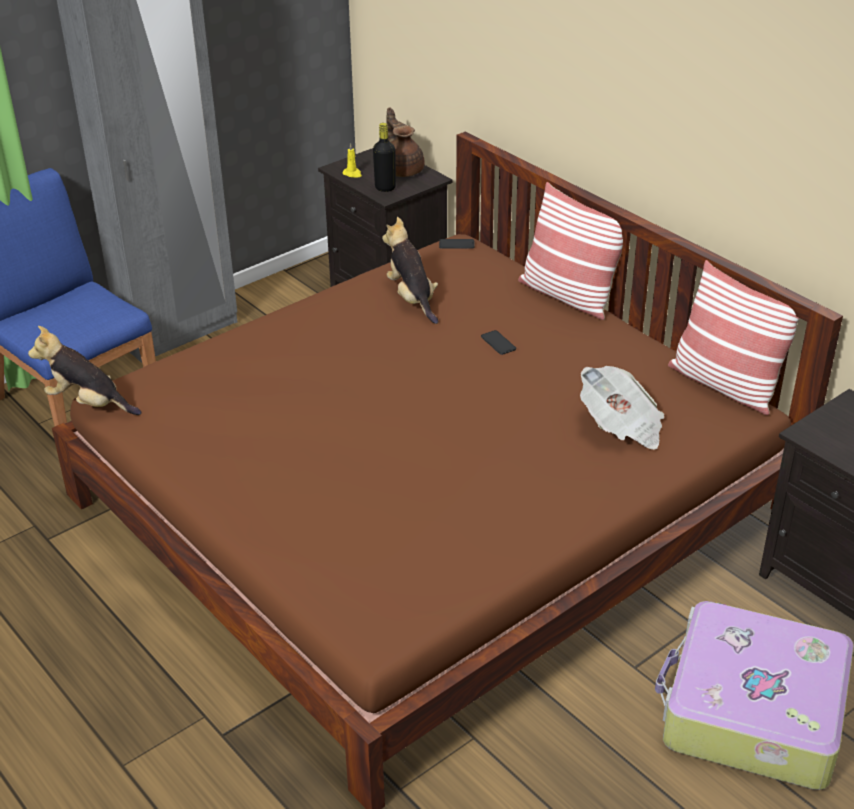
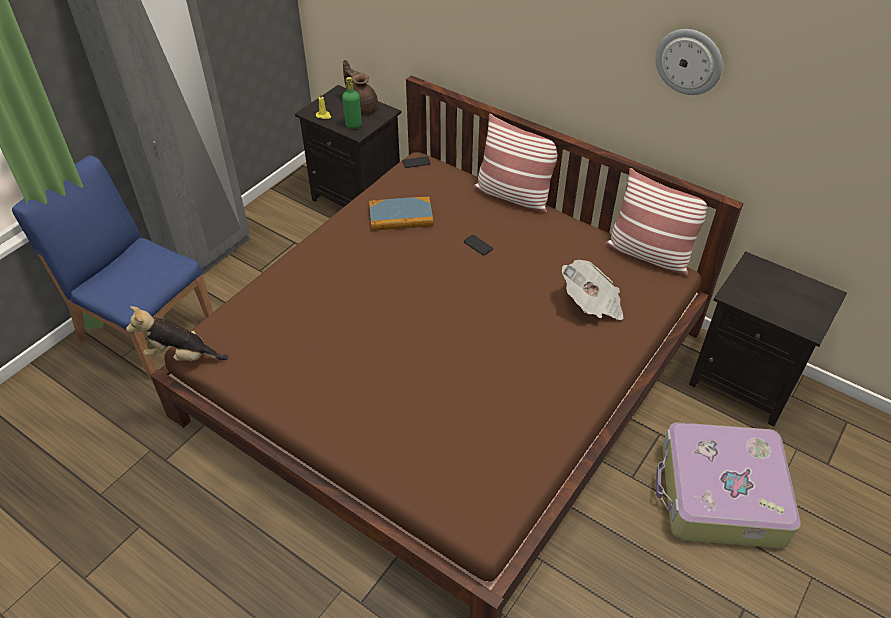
camera: 15 degrees left, 10 degrees up
black bottle [373,123,396,192] -> green bottle [342,77,362,129]
plush toy [382,217,438,324] -> book [369,197,433,231]
none -> wall clock [656,29,723,95]

